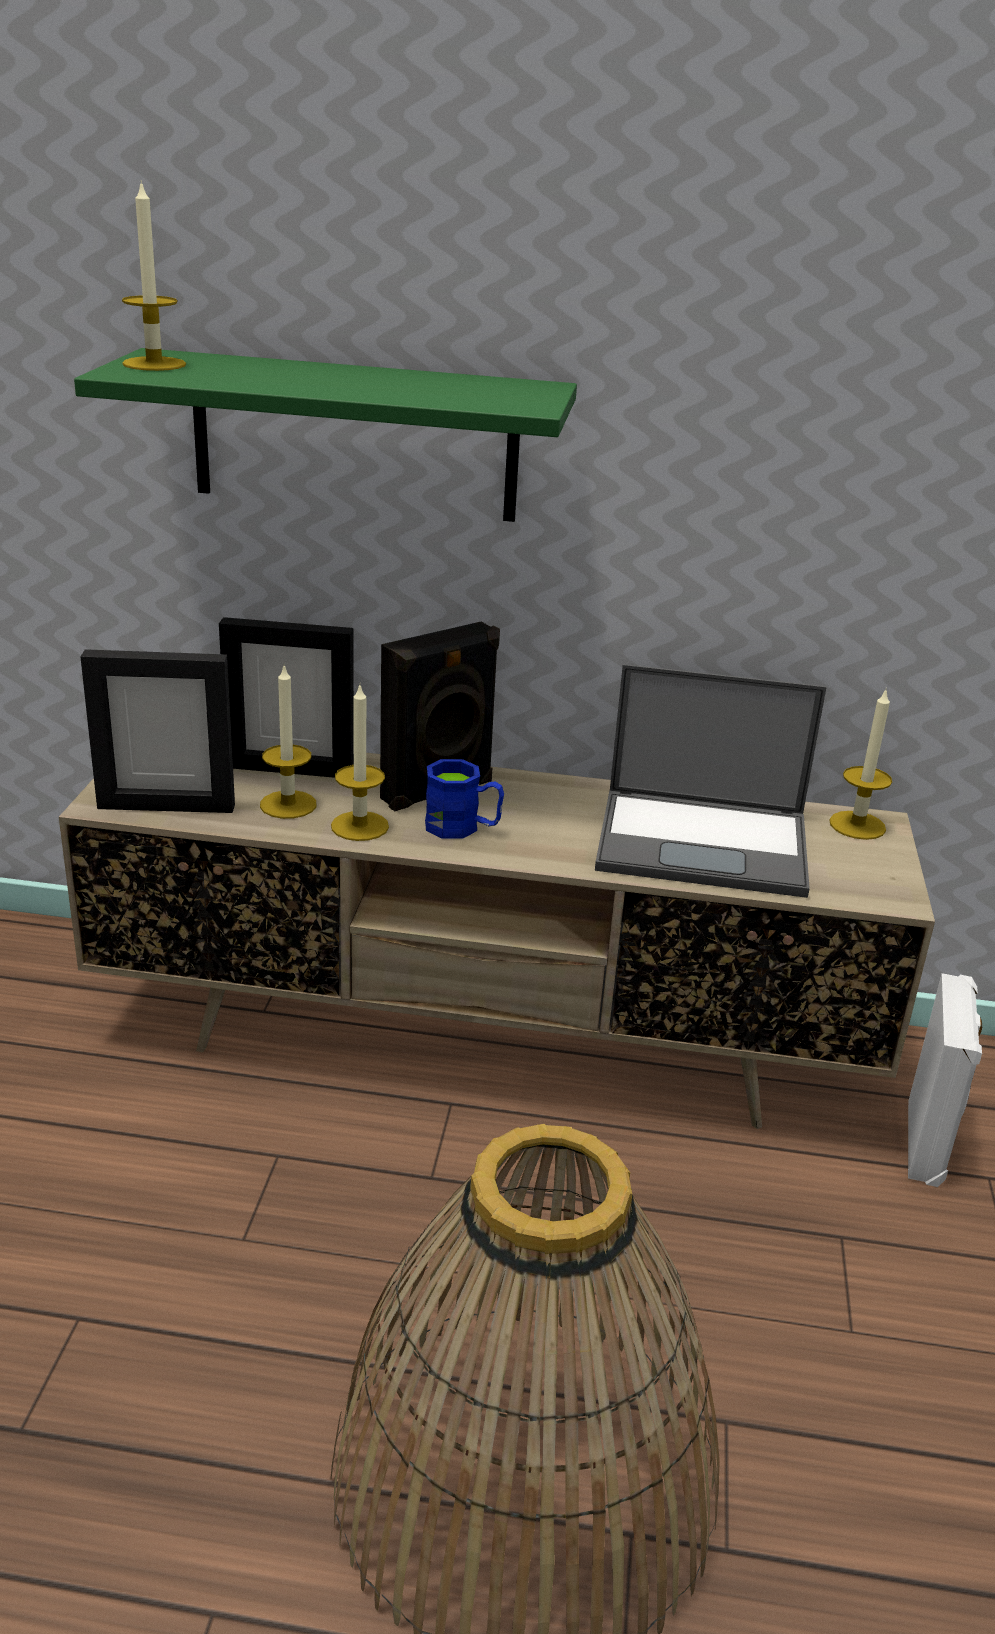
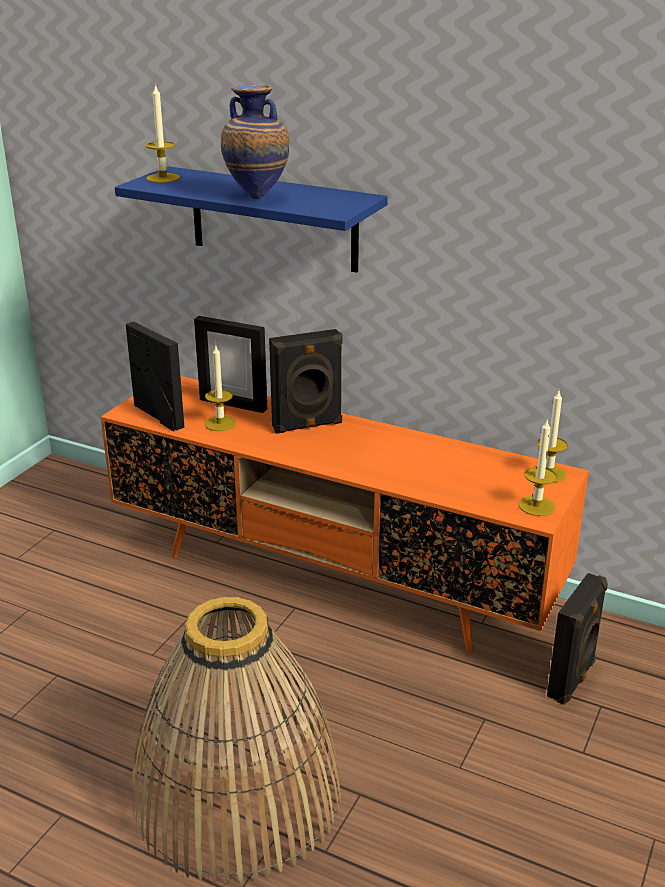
camera: 20 degrees right, 0 degrees up
beige tv stand [59,753,935,1129] -> orange tv stand [101,376,589,653]
green shelf [74,348,577,522] -> blue shelf [115,166,388,273]
picture frame [80,649,235,813] -> picture frame turned 150 degrees counterclockwise [126,322,184,432]
candle [331,685,389,841] -> candle moved to [519,418,557,516]
blue mug [425,759,504,838] -> none
laptop [595,664,827,898] -> none
white speaker [908,973,982,1187] -> black speaker [547,573,608,705]
none -> vase [221,85,289,200]

